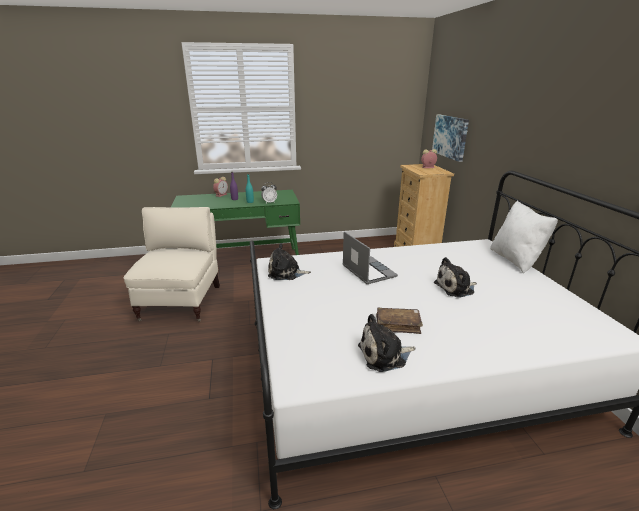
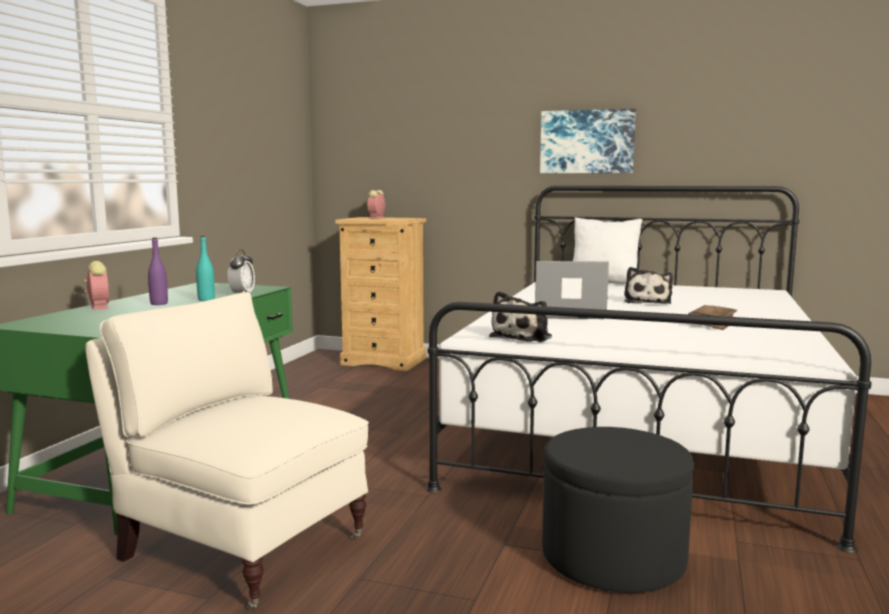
camera: 60 degrees left, 15 degrees down
plush toy [358,314,415,372] -> none
picture [432,114,469,162] -> picture moved to [540,108,636,173]
none -> black ottoman [542,427,694,593]

